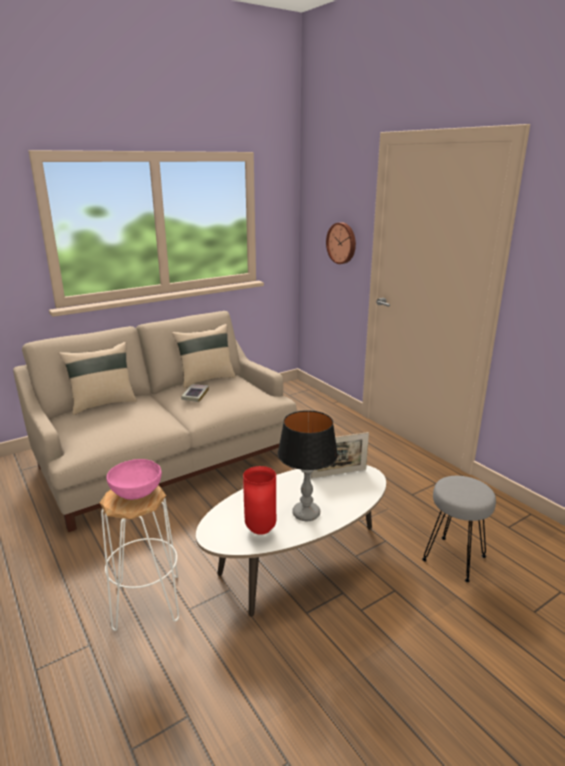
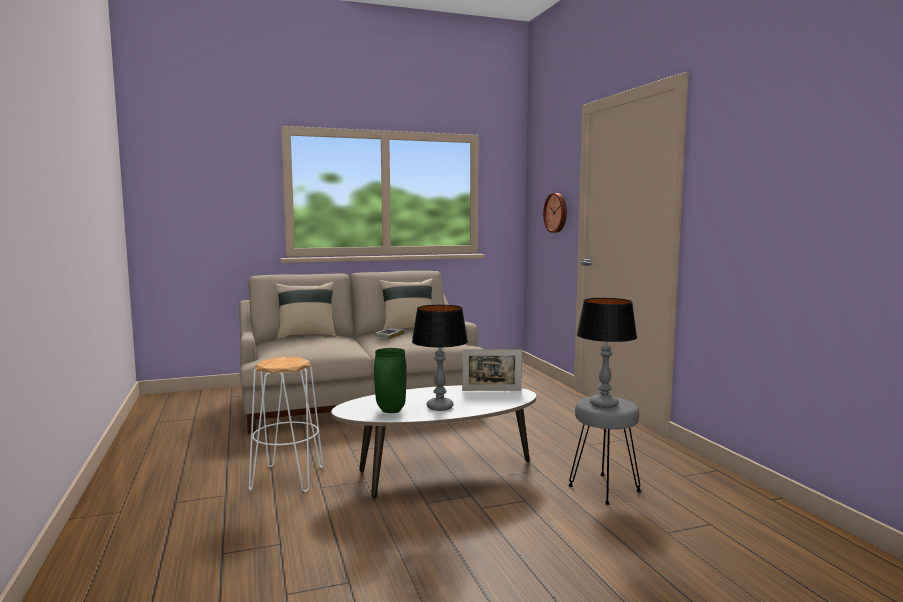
camera: 15 degrees right, 15 degrees down
pink bowl [106,459,162,500] -> none
red vase [243,466,276,535] -> green vase [374,348,407,413]
none -> table lamp [577,298,637,408]

